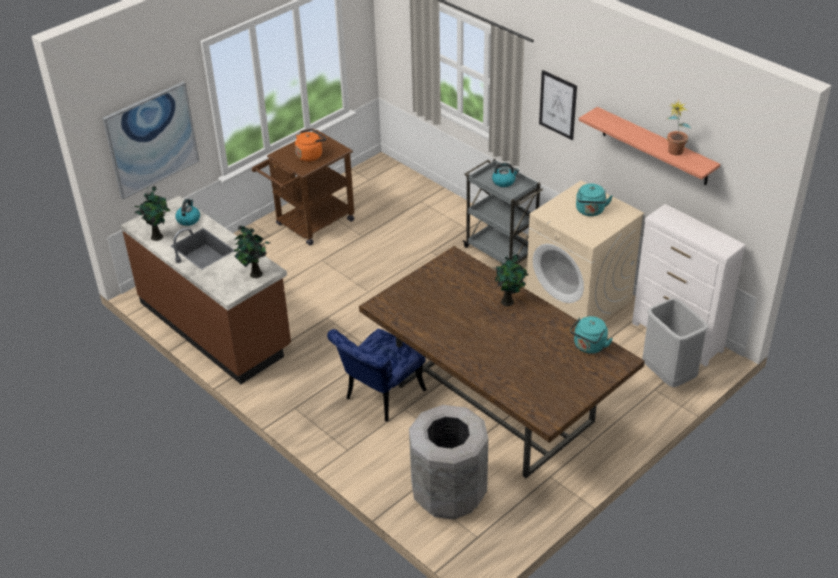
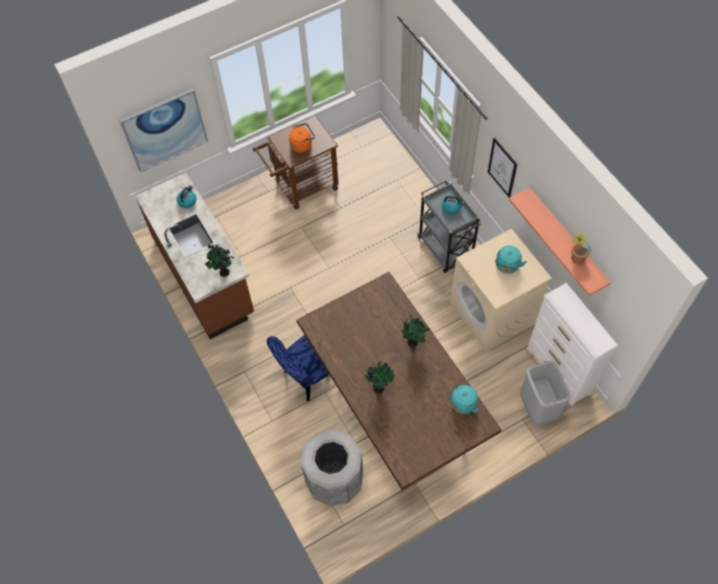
camera: 15 degrees right, 20 degrees up
potted plant [134,186,170,241] -> potted plant moved to [363,361,395,394]

